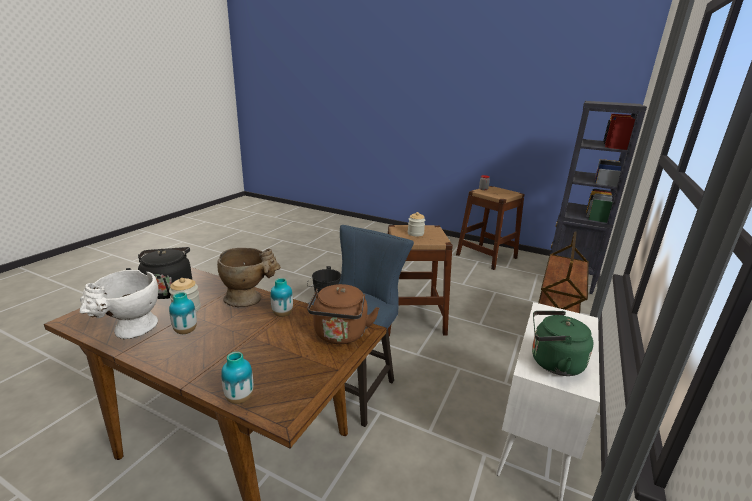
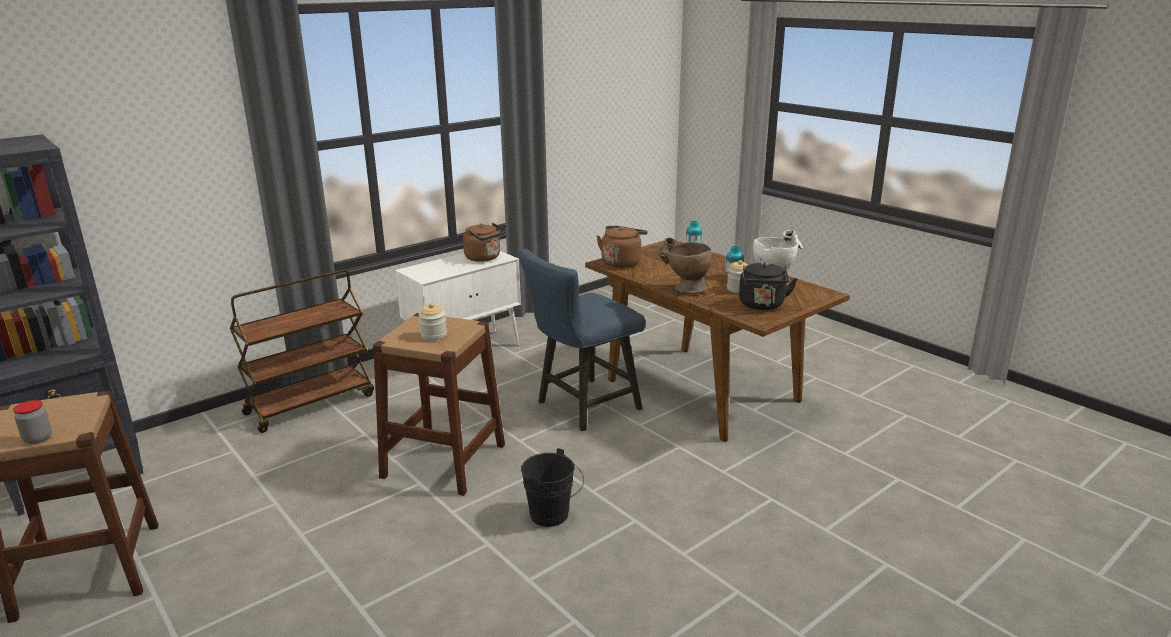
camera: 155 degrees left, 0 degrees up
vase [271,278,293,317] -> none
green kettle [532,311,593,376] -> brown kettle [463,223,506,262]

